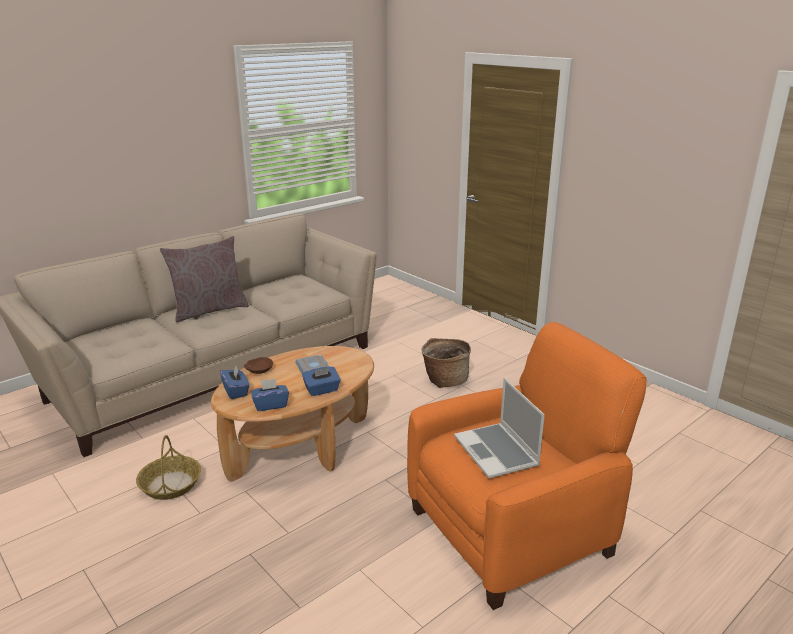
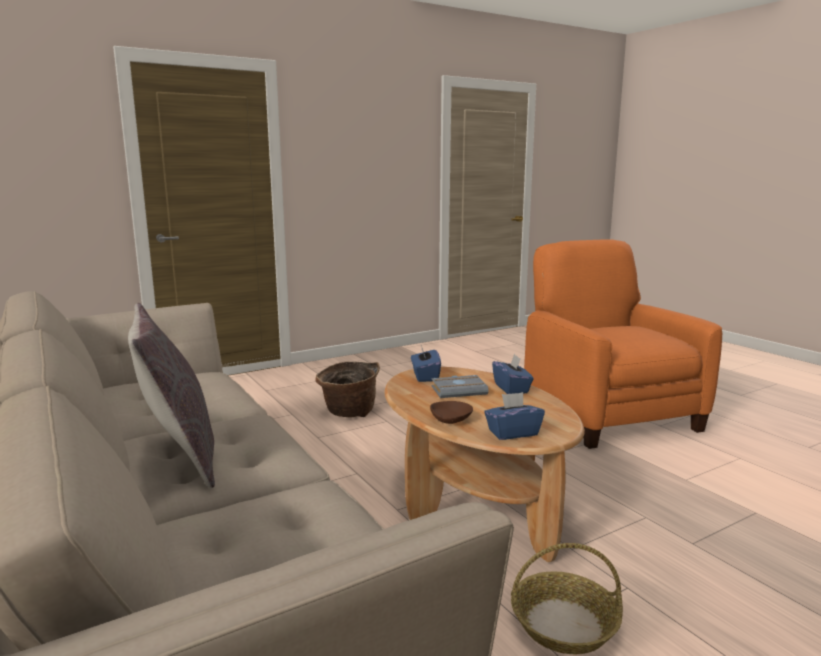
camera: 80 degrees left, 10 degrees down
blue tissue box [251,379,289,411] -> blue tissue box moved to [411,345,441,382]
laptop [454,378,545,479] -> none

